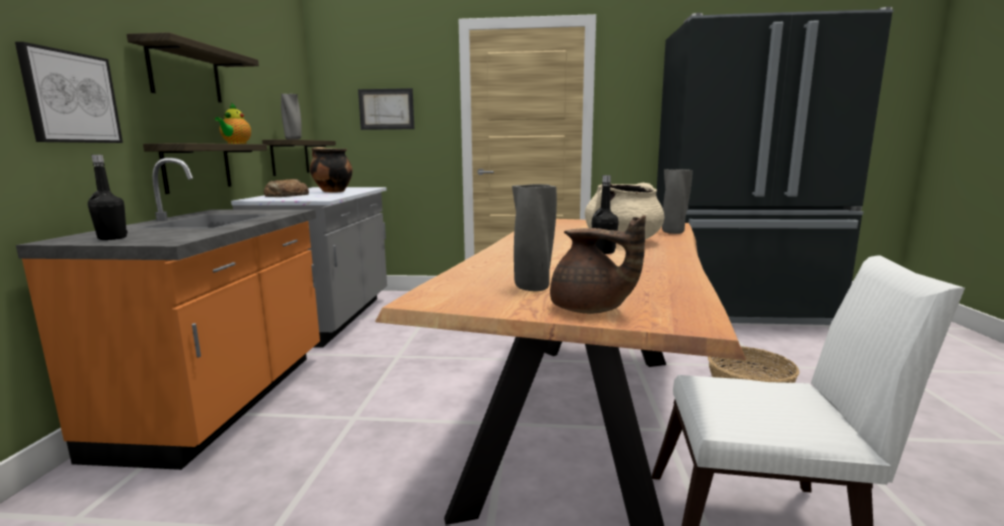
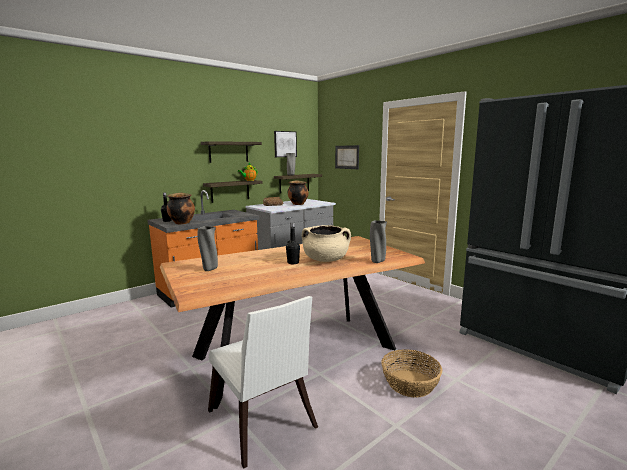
camera: 45 degrees right, 0 degrees up
picture [15,42,123,143] -> picture moved to [274,131,297,157]
brown teapot [550,215,646,314] -> none
none -> cooking pot [166,193,195,224]

